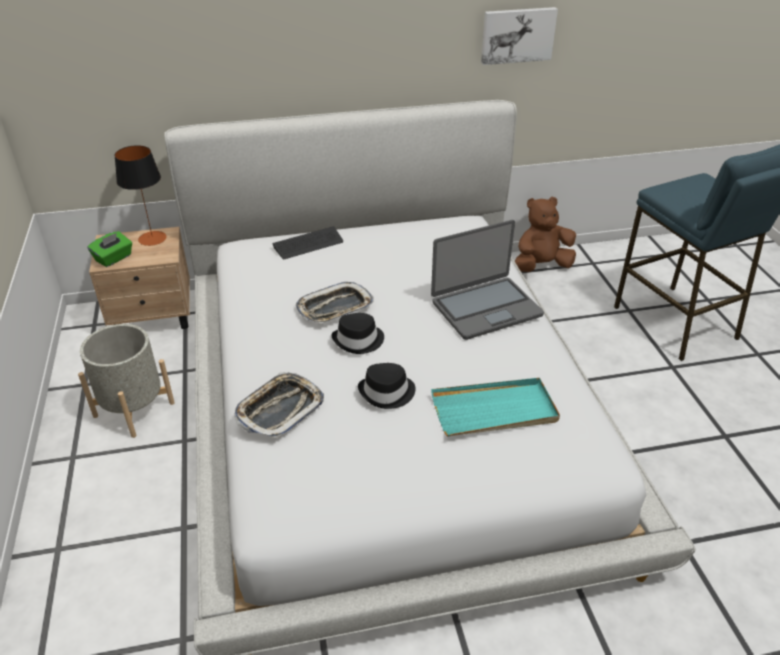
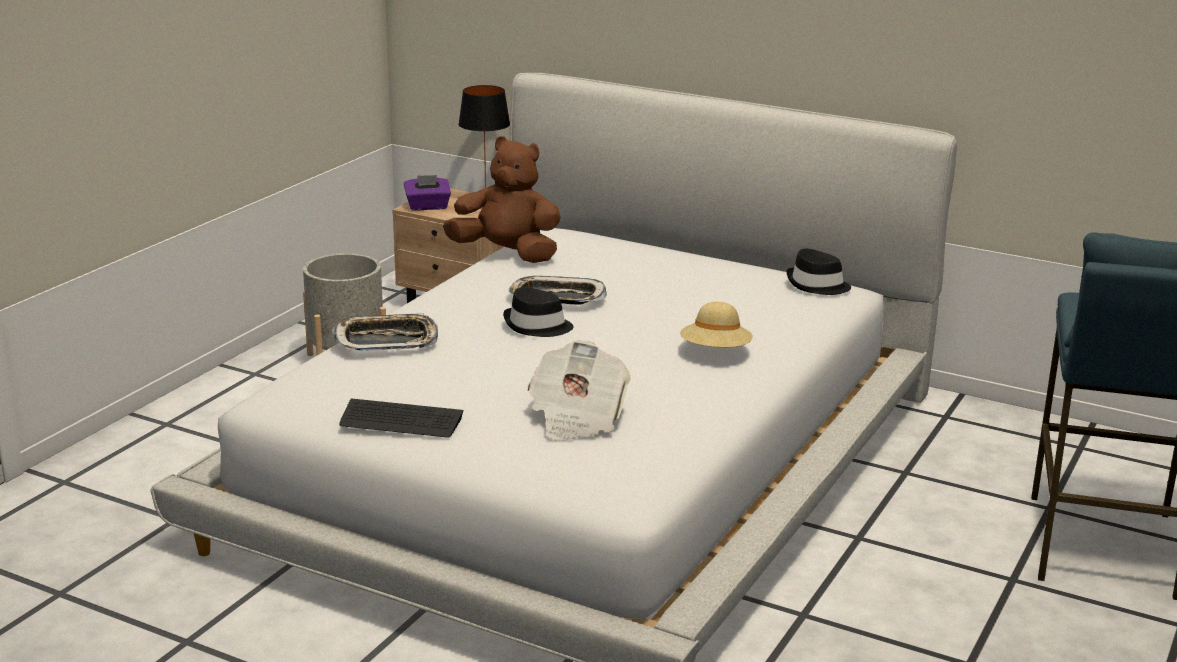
camera: 40 degrees right, 15 degrees down
green tissue box [88,231,132,267] -> purple tissue box [404,175,451,211]
keyboard [272,226,343,259] -> keyboard moved to [339,398,464,438]
black hat [358,363,416,409] -> black hat moved to [786,249,851,295]
laptop [431,220,544,340] -> beige hat [680,302,753,347]
turquoise tray [431,378,560,436] -> newspaper [528,340,631,441]
picture [481,7,558,65] -> none
brown plush toy [515,197,576,272] -> brown plush toy moved to [443,136,561,263]

